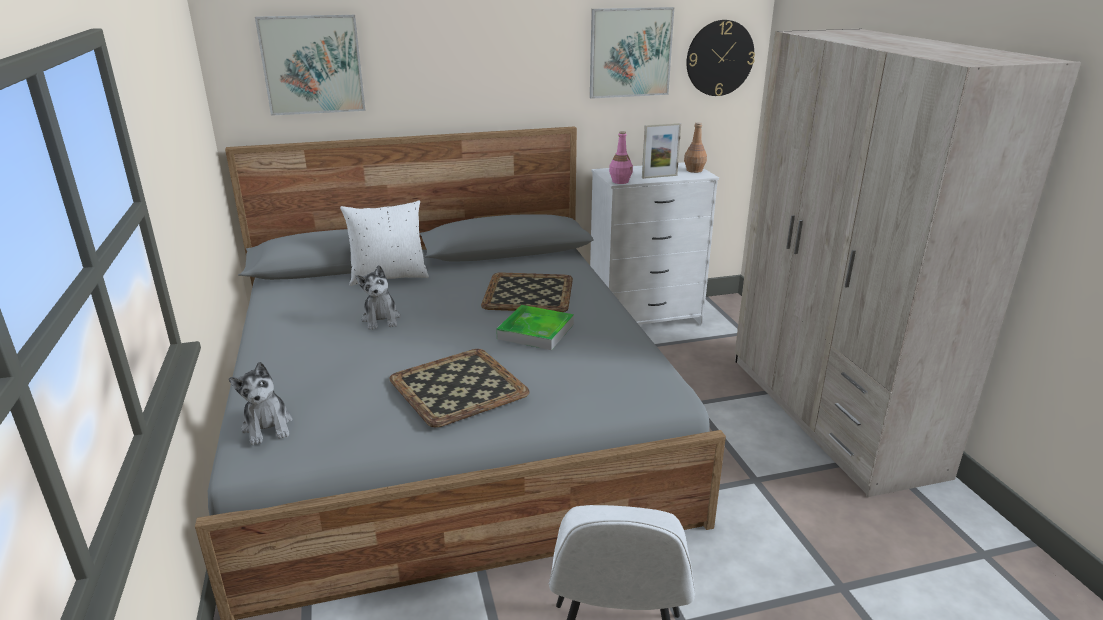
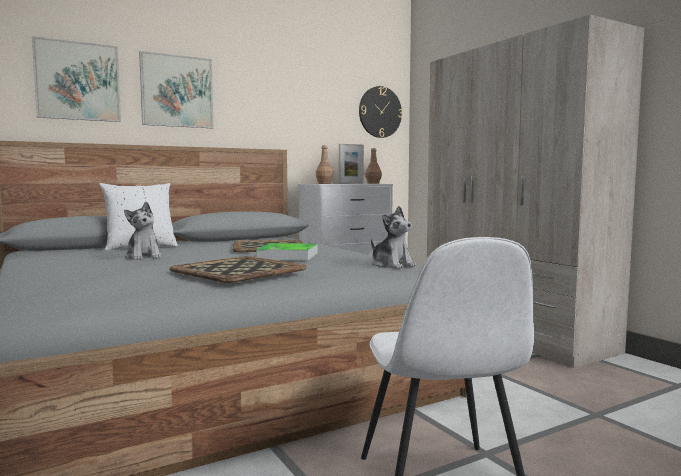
camera: 15 degrees left, 20 degrees down
plush toy [229,362,293,445] -> plush toy moved to [371,206,416,269]
picture [590,7,674,99] -> picture moved to [139,51,213,128]
pink bottle [609,131,633,184] -> brown bottle [316,145,334,184]

